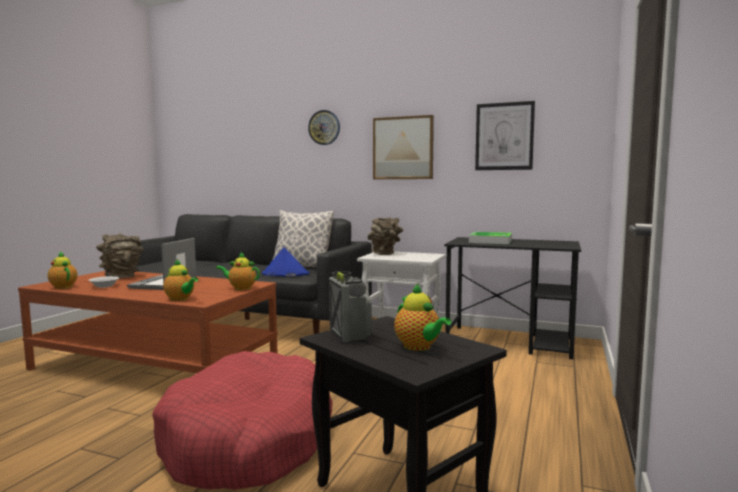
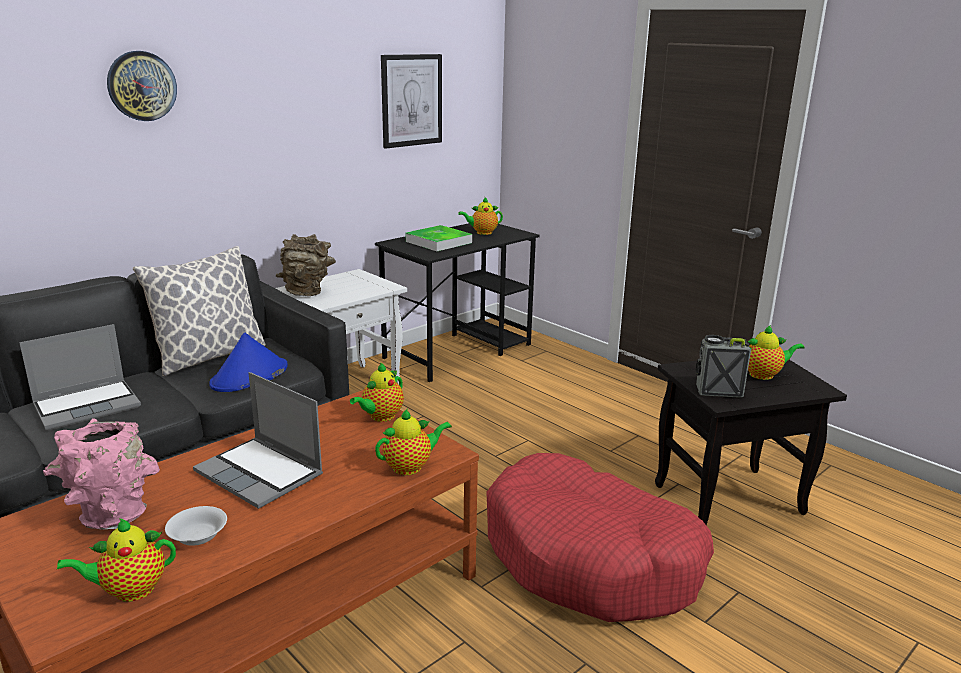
camera: 65 degrees left, 15 degrees up
brown vase [96,233,144,278] -> pink vase [43,418,160,529]
picture [373,115,434,179] -> none
none -> laptop [19,324,141,430]
none -> teapot [458,196,503,235]

